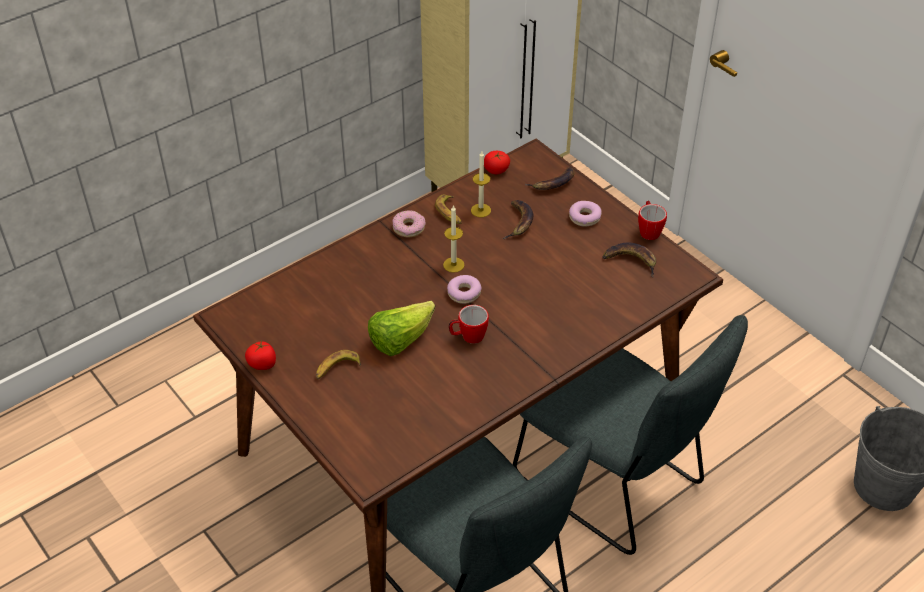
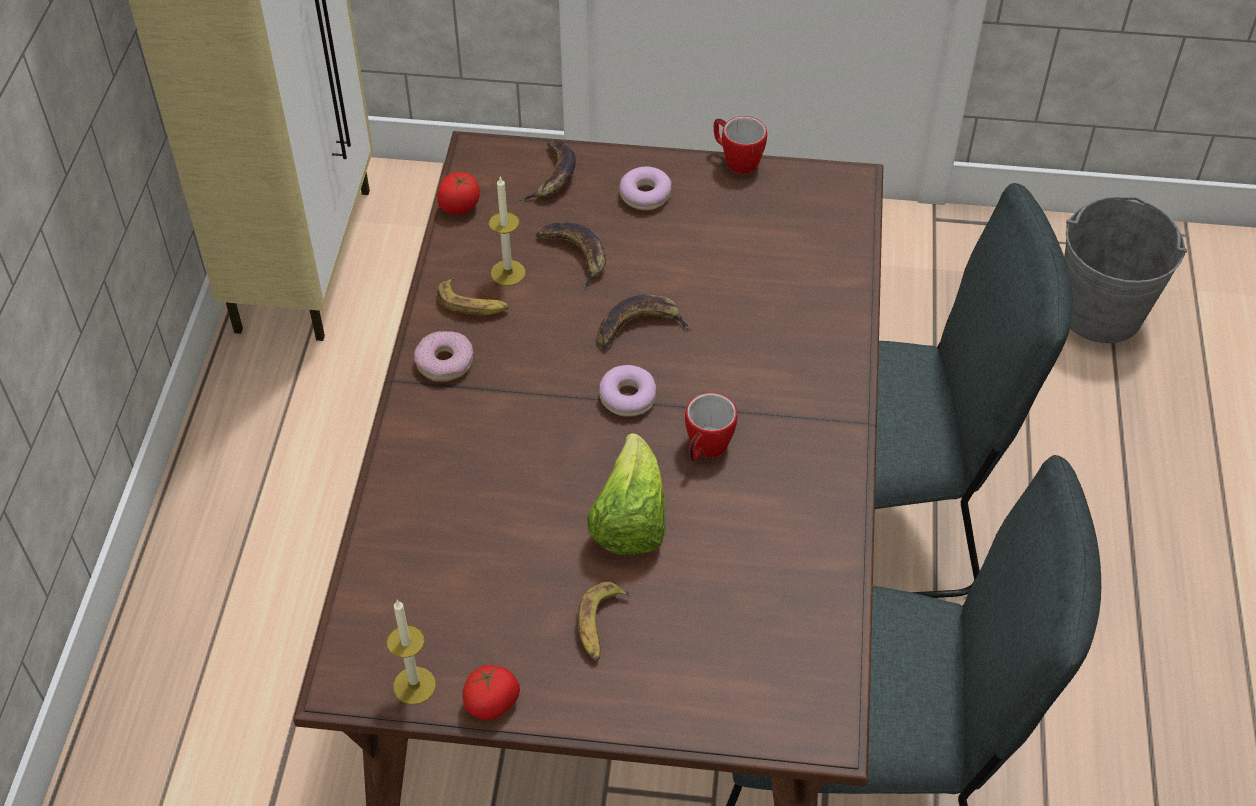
camera: 45 degrees left, 5 degrees up
candle [443,205,465,273] -> candle moved to [387,600,436,705]
banana [602,242,656,277] -> banana moved to [597,294,691,349]

